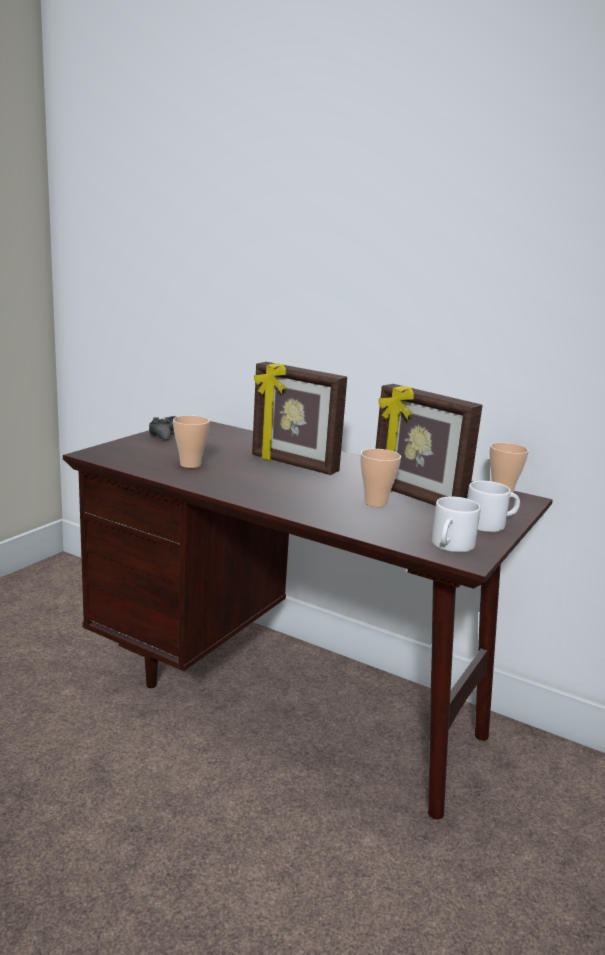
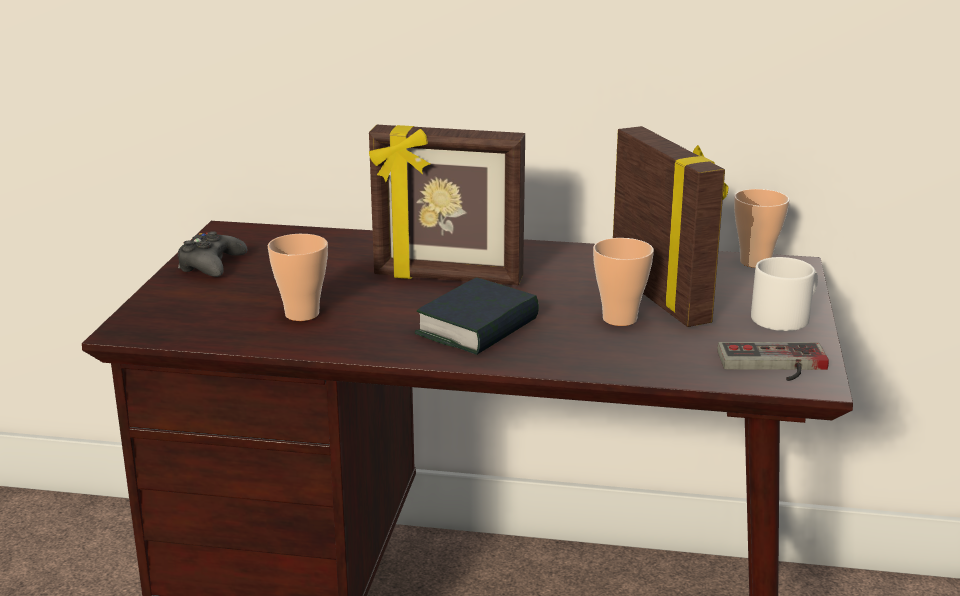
camera: 20 degrees left, 5 degrees up
picture frame [375,384,483,506] -> picture frame turned 135 degrees counterclockwise [613,126,728,327]
white mug [431,496,481,552] -> game controller [717,342,829,381]
none -> book [415,277,539,355]

